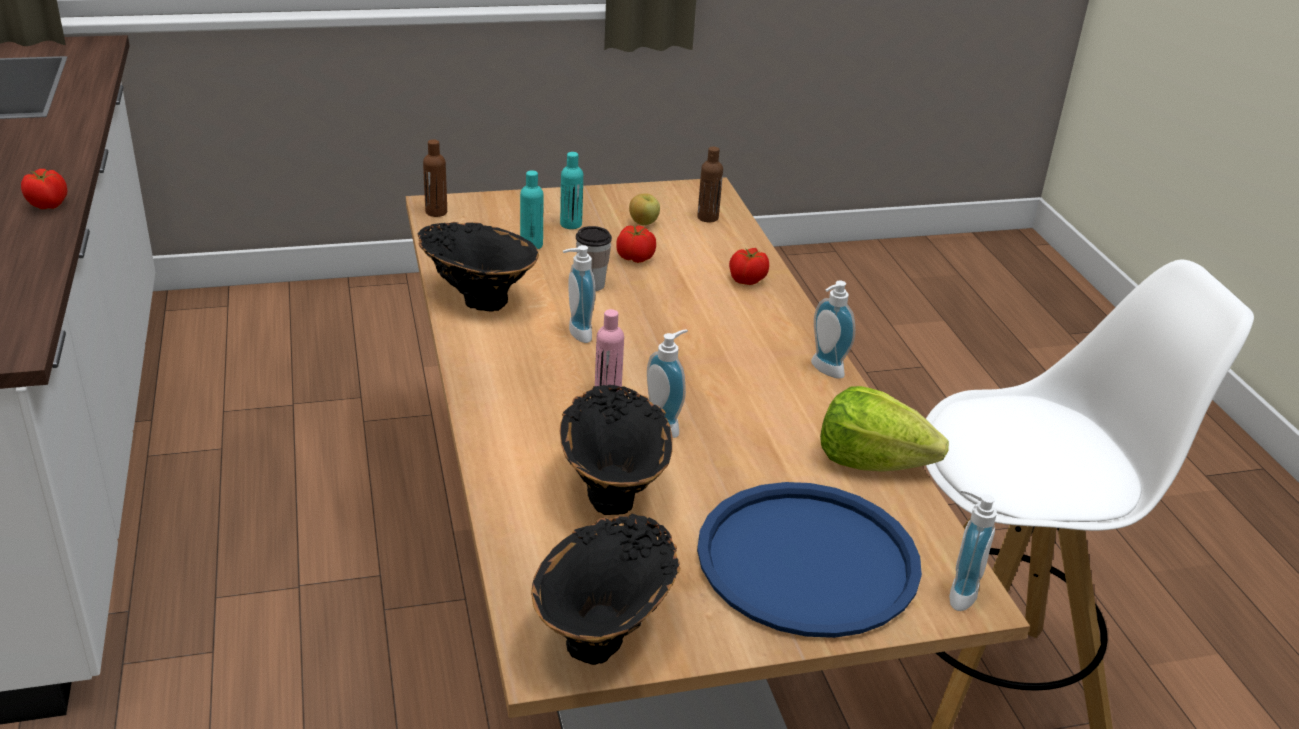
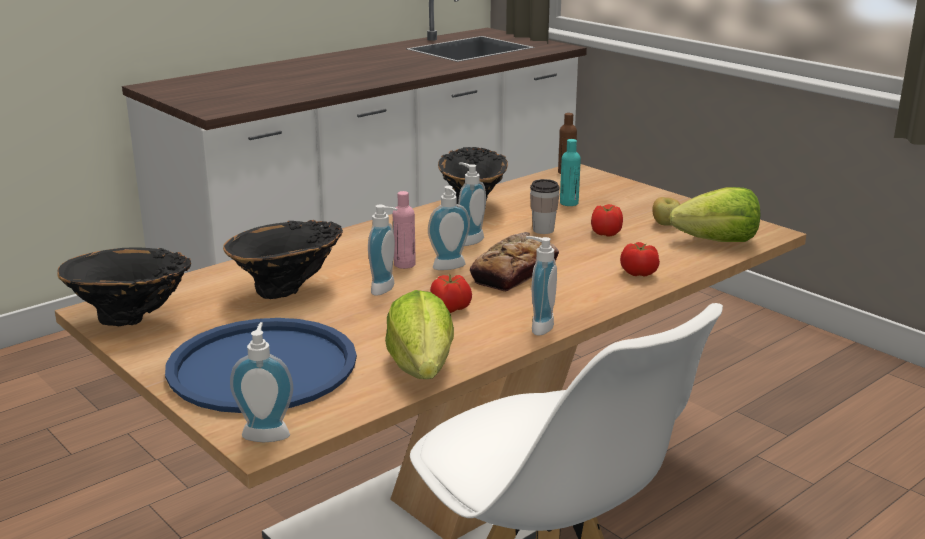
camera: 65 degrees right, 10 degrees down
tomato [21,169,67,209] -> tomato moved to [430,274,472,313]
turquoise bottle [560,152,583,229] -> none
brown bottle [697,146,723,222] -> lettuce [669,187,760,242]
none -> soap dispenser [428,186,470,270]
none -> bread [470,232,559,292]

